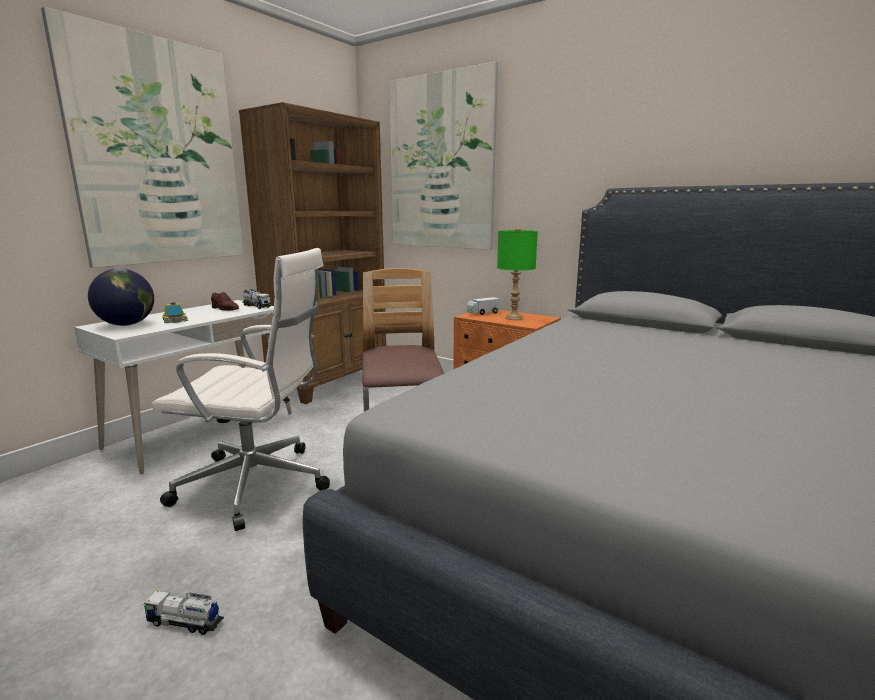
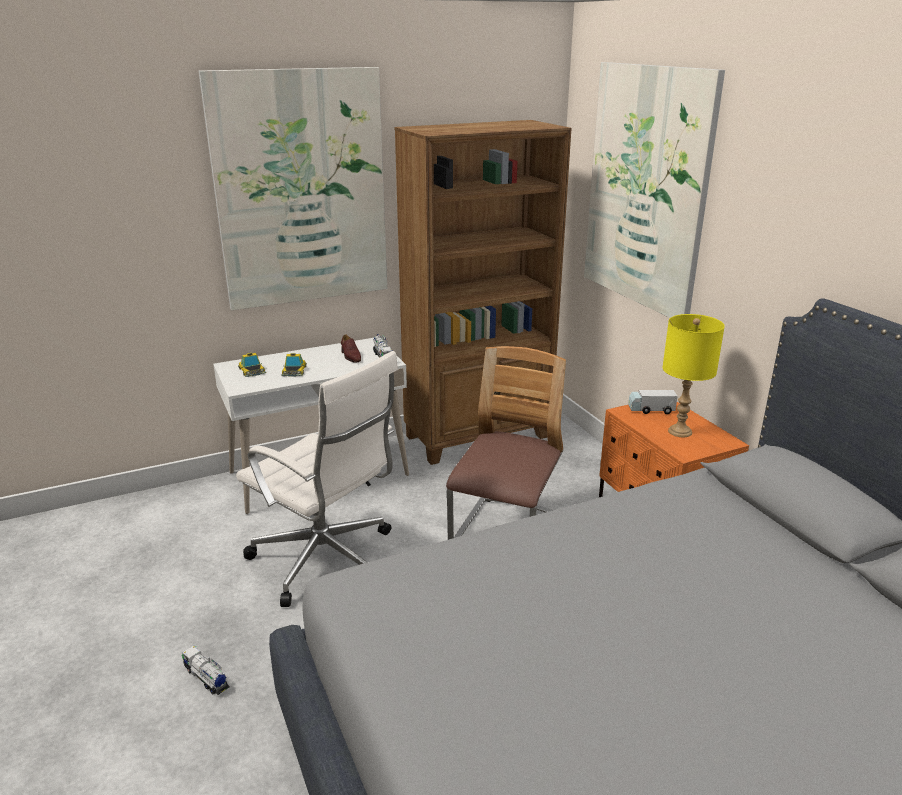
camera: 30 degrees right, 10 degrees up
globe [88,269,154,326] -> toy car [238,353,266,377]
green table lamp [497,227,538,320] -> yellow table lamp [662,314,725,437]

